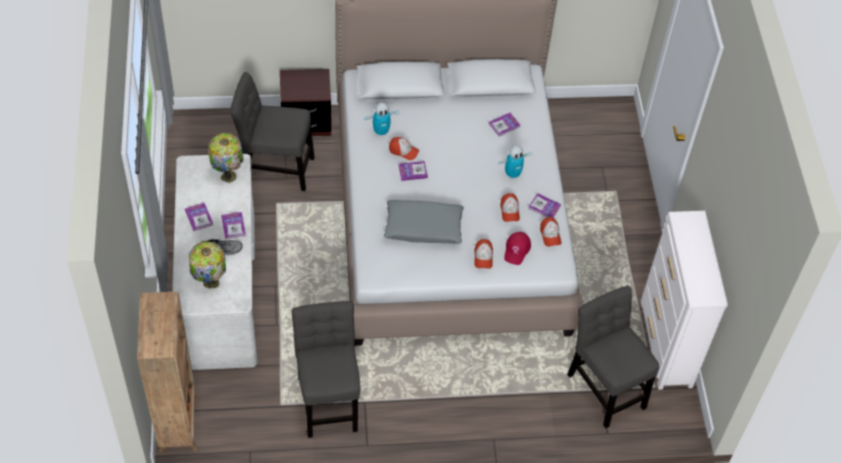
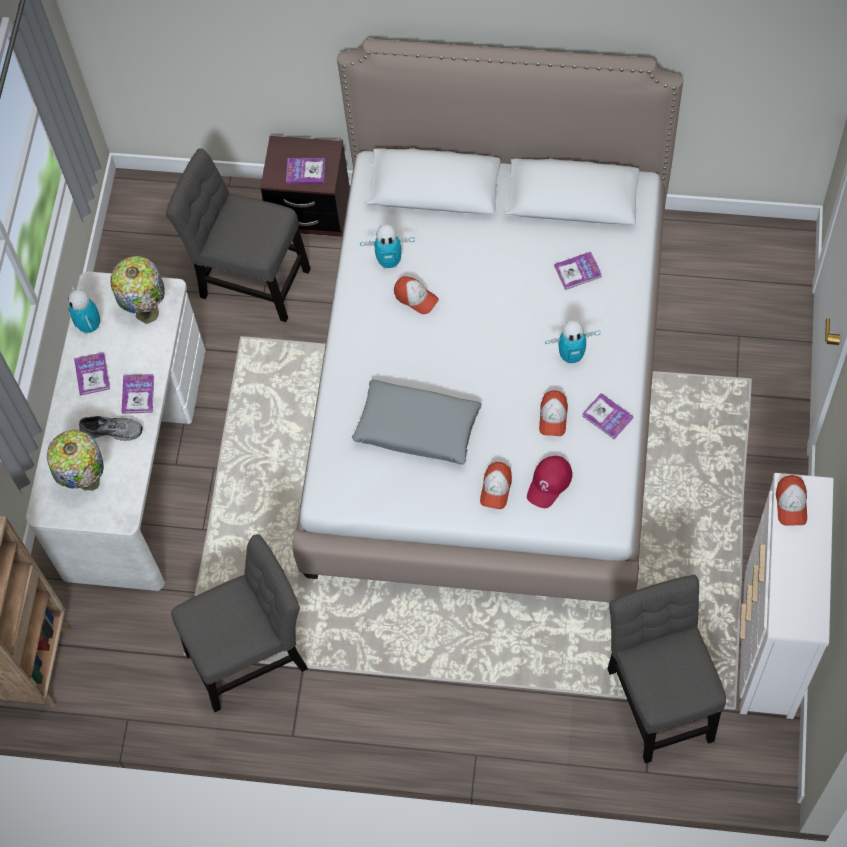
camera: 20 degrees right, 10 degrees up
grey chair [292,301,360,438] -> grey chair turned 60 degrees clockwise [171,534,308,712]
book [398,161,428,181] -> book moved to [286,158,325,184]
cap [540,217,561,247] -> cap moved to [776,475,807,526]
none -> toy robot [68,284,100,334]

